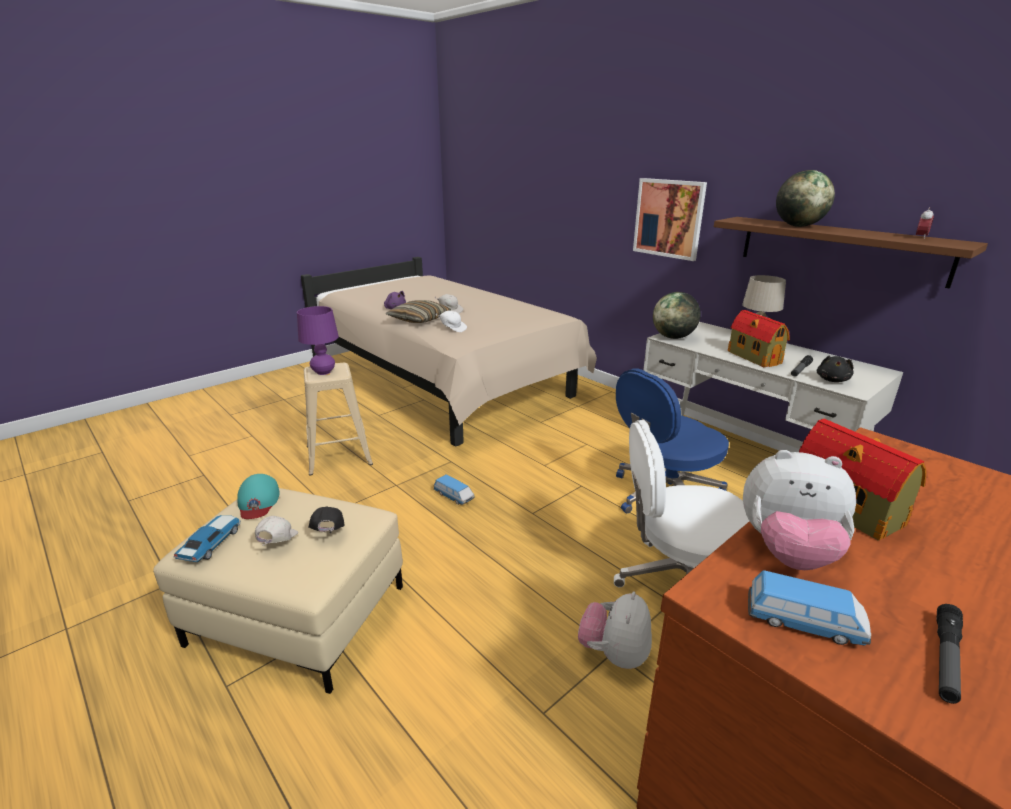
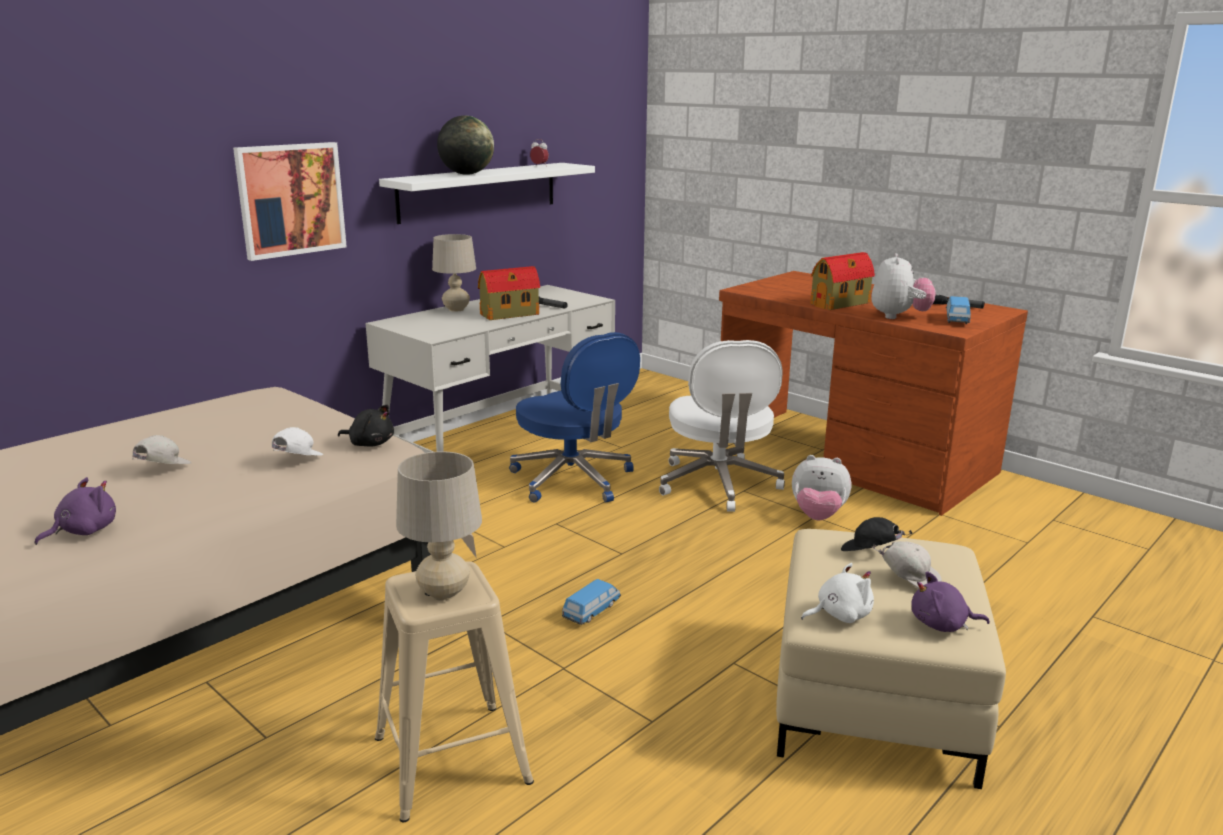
camera: 95 degrees left, 5 degrees down
toy car [173,515,241,562] -> purple plush toy [911,572,990,632]
turquoise cap [237,474,279,519] -> white plush toy [801,563,874,623]
white cap [255,516,298,546] -> white cap turned 150 degrees counterclockwise [872,541,942,588]
purple table lamp [297,306,339,375] -> beige table lamp [396,451,482,601]
black cap [308,507,345,533] -> black cap turned 45 degrees clockwise [841,517,913,551]
pillow [386,300,451,323] -> none
globe [653,292,701,339] -> none
brown shelf [714,217,988,289] -> white shelf [379,163,595,224]
black plush toy [817,356,854,382] -> black plush toy moved to [338,405,394,447]

